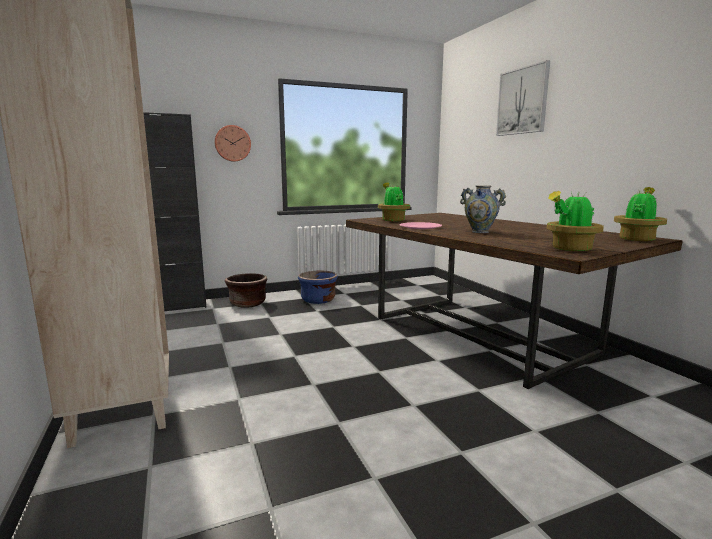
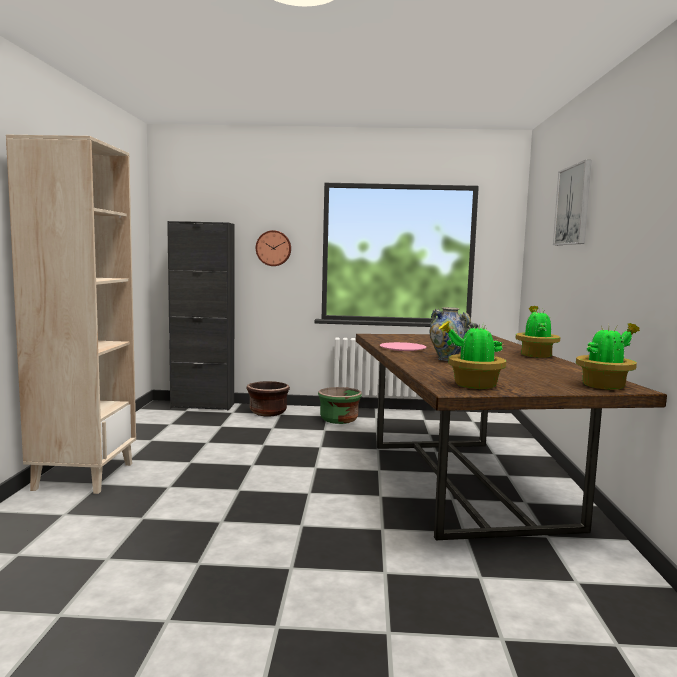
camera: 25 degrees right, 5 degrees down
blue planter [298,270,338,304] -> green planter [318,387,362,424]
potted plant [378,182,410,221] -> potted plant moved to [516,306,560,358]

